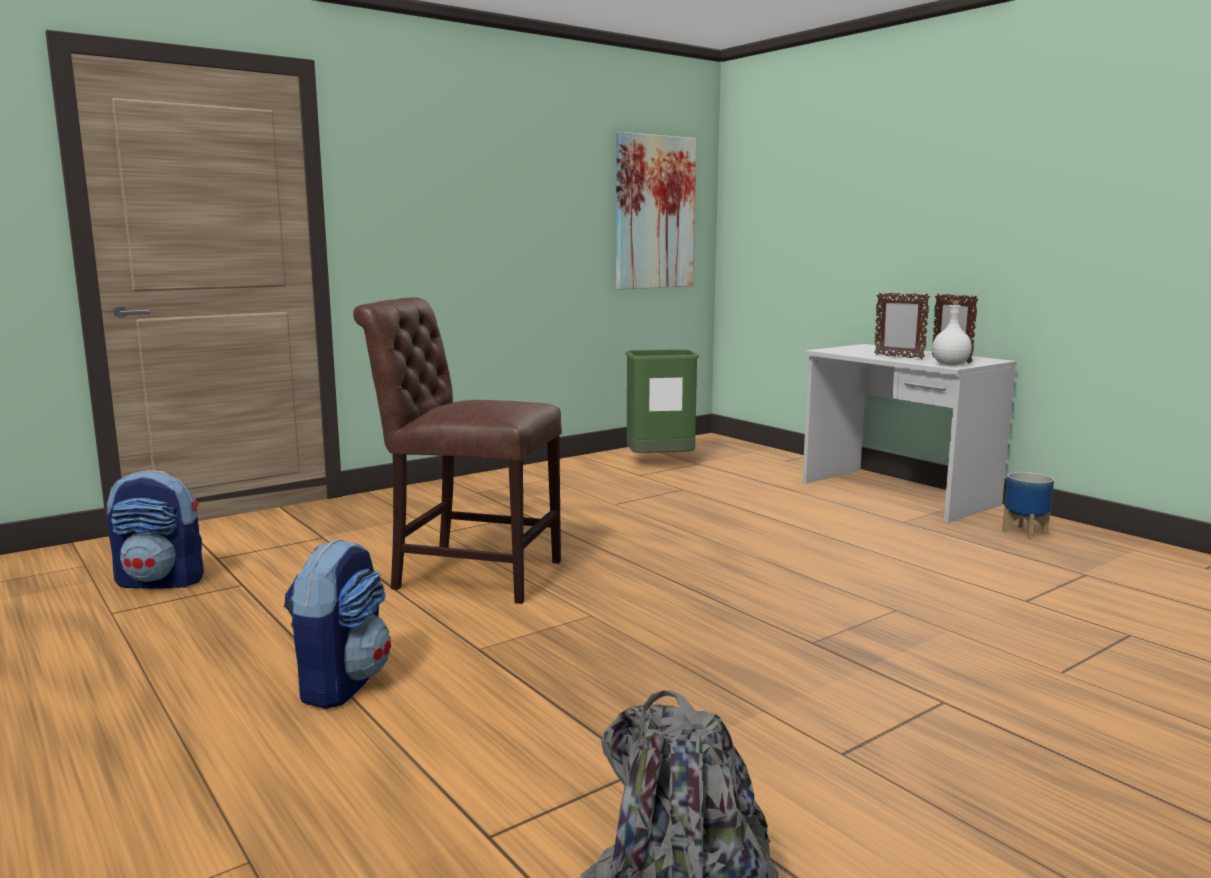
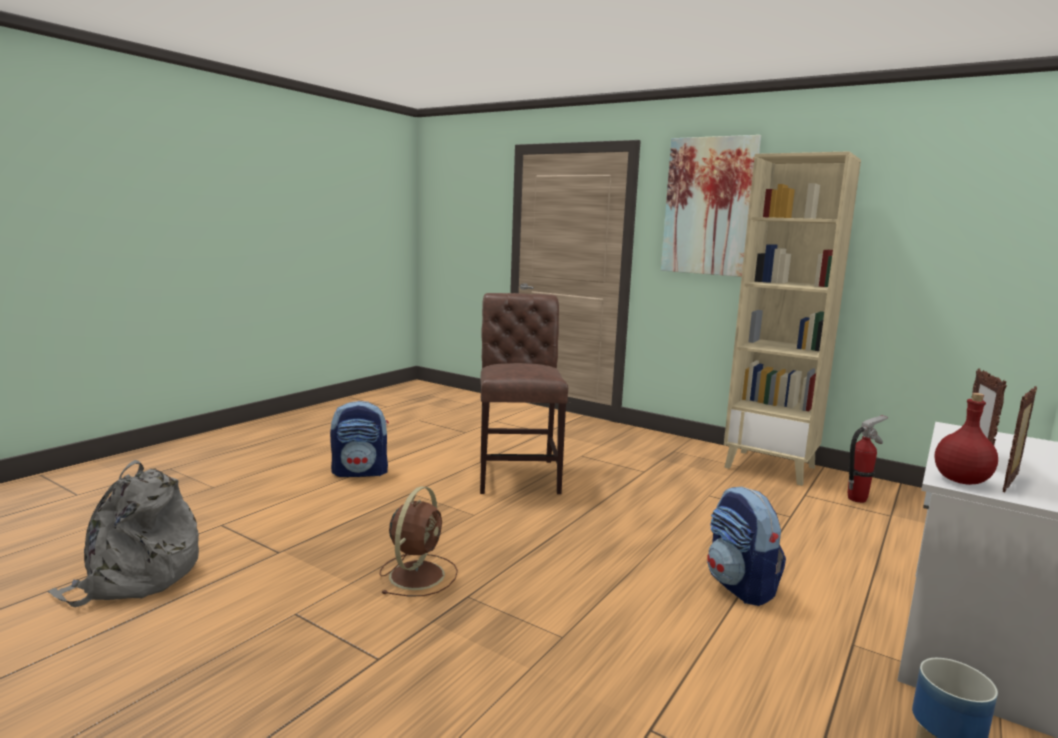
camera: 70 degrees right, 0 degrees up
backpack [107,470,204,588] -> backpack moved to [707,487,786,606]
picture [616,132,696,289] -> picture moved to [661,135,761,277]
green trash can [625,349,699,453] -> fire extinguisher [848,415,888,503]
white bottle [932,300,972,365] -> red bottle [935,393,998,485]
none -> brown fan [380,486,458,596]
none -> beige bookcase [724,151,861,486]

